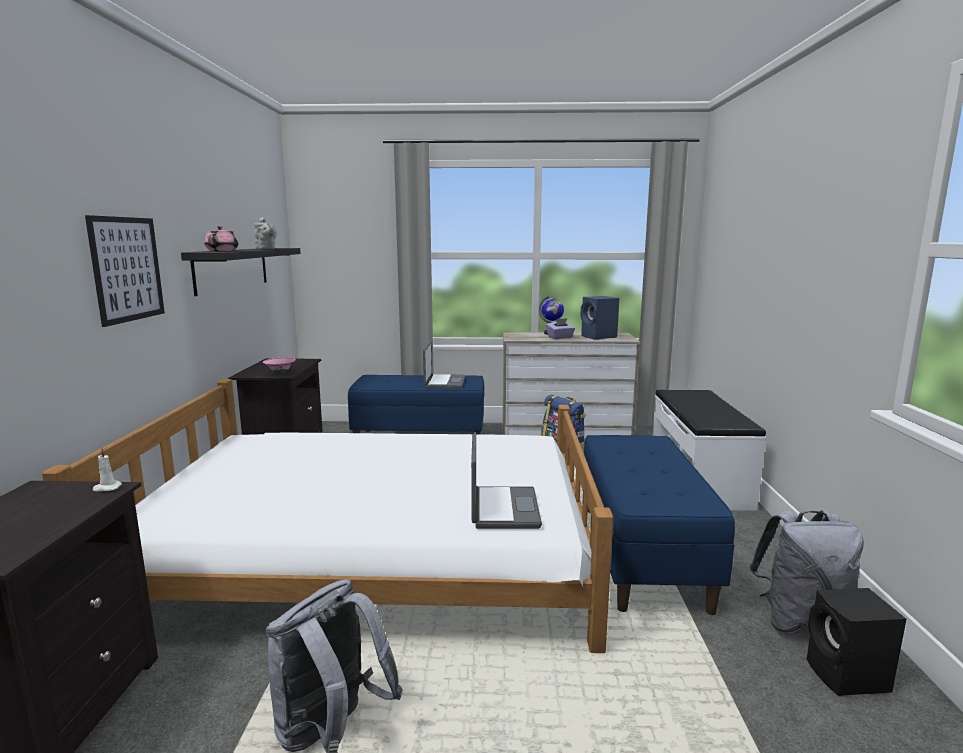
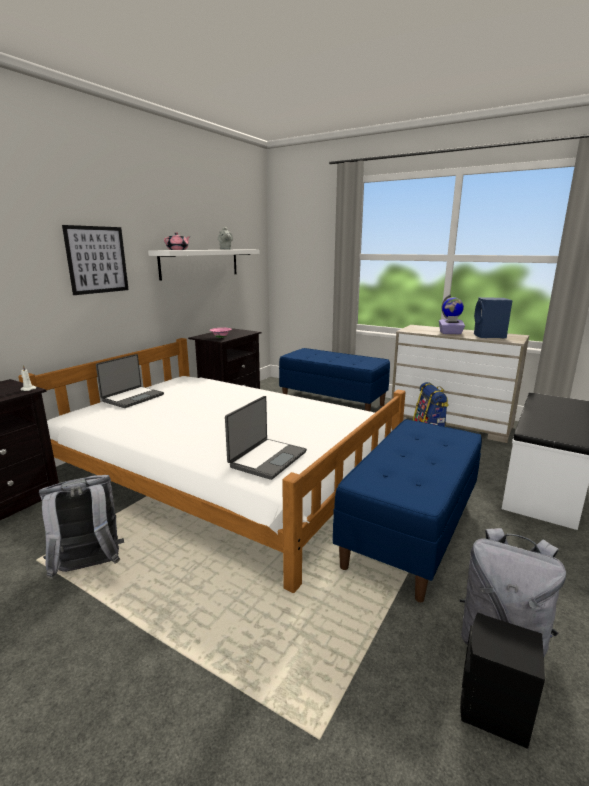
camera: 30 degrees right, 5 degrees up
black shelf [181,248,301,296] -> white shelf [148,250,260,281]
laptop [423,342,465,389] -> laptop moved to [96,354,164,408]

